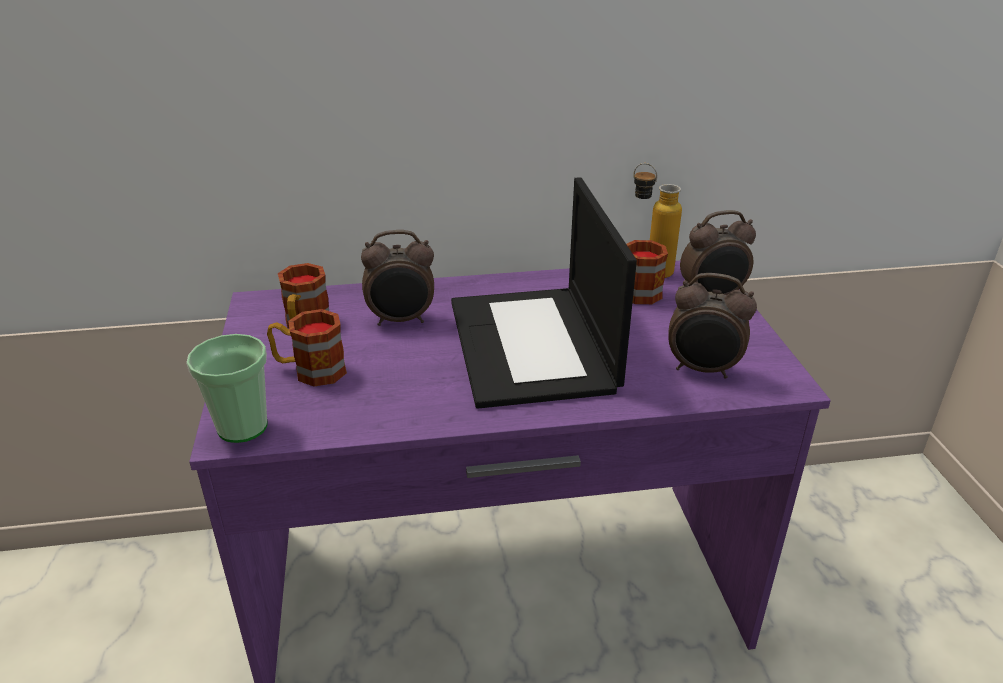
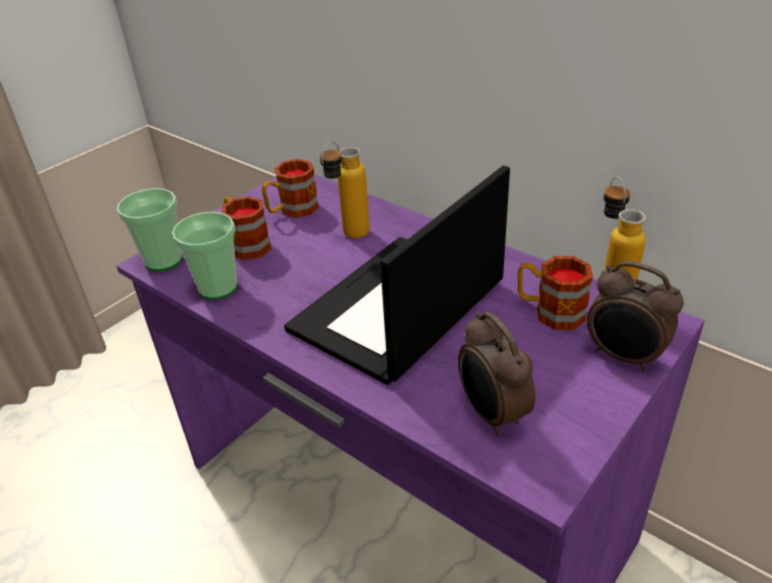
camera: 50 degrees right, 5 degrees up
alarm clock [361,230,434,326] -> bottle [320,141,370,239]
none -> cup [172,212,238,299]

